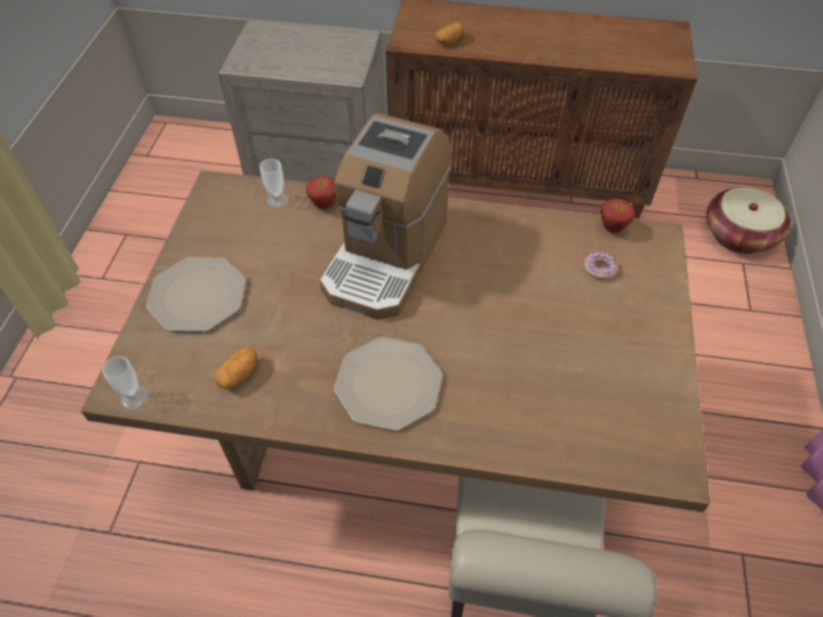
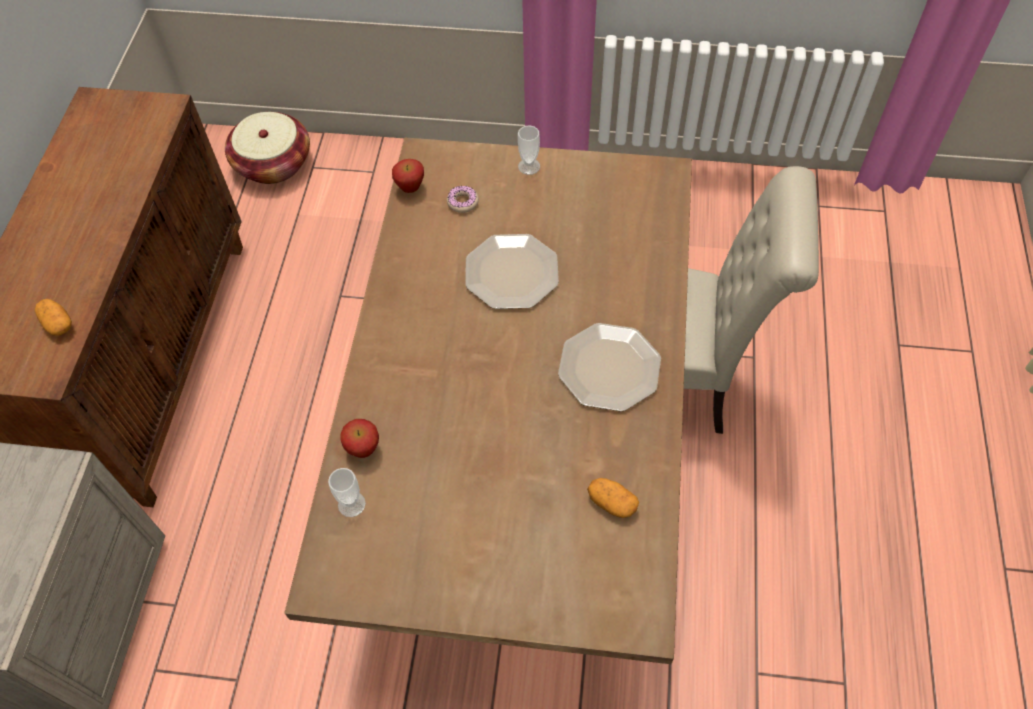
camera: 90 degrees left, 5 degrees up
cup [102,356,148,409] -> cup moved to [518,125,540,175]
plate [146,257,246,332] -> plate moved to [465,234,559,309]
coffee machine [319,113,451,320] -> none

